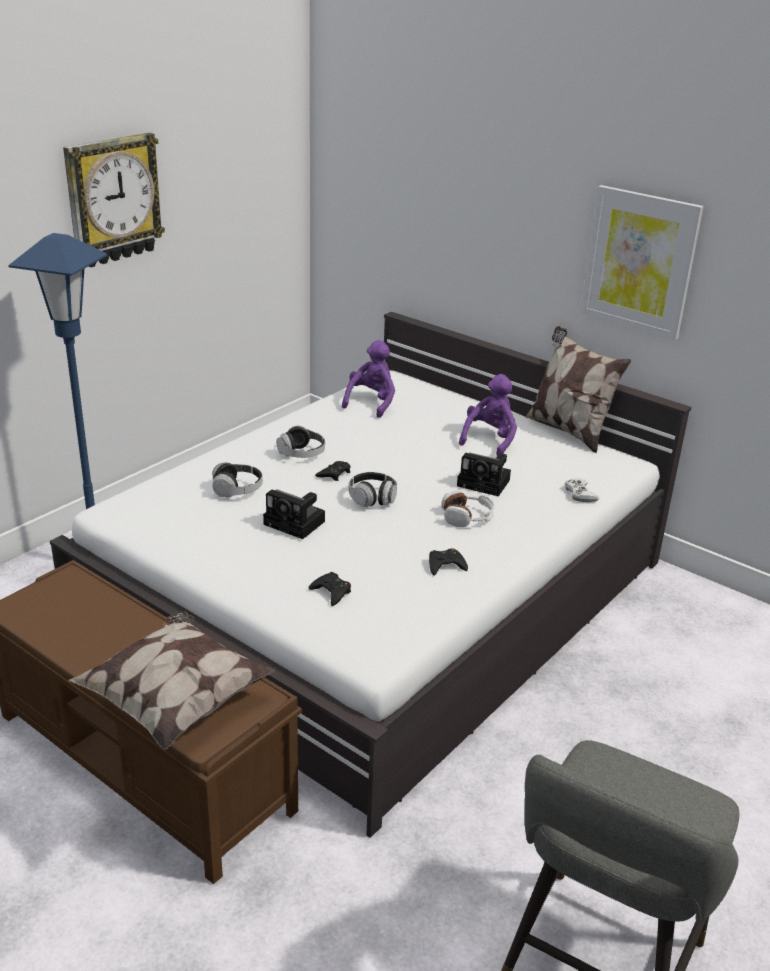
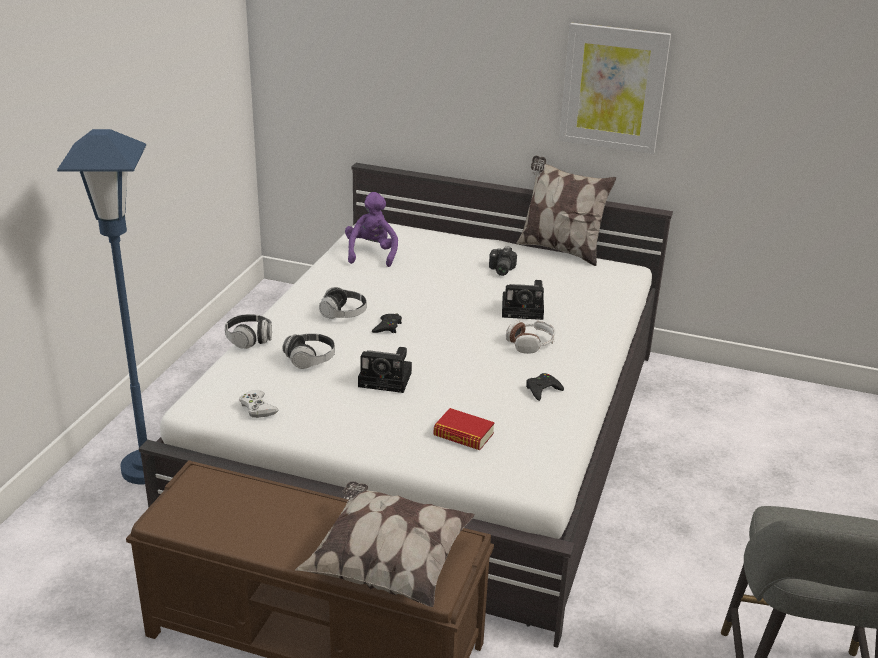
camera: 20 degrees left, 0 degrees up
wall clock [63,133,165,267] -> none
black game controller [309,572,351,606] -> book [433,408,495,450]
headphones [349,472,397,507] -> headphones moved to [225,314,272,349]
purple plush toy [459,374,517,456] -> camera [489,246,517,276]
white game controller [565,478,599,502] -> white game controller moved to [239,390,279,418]

